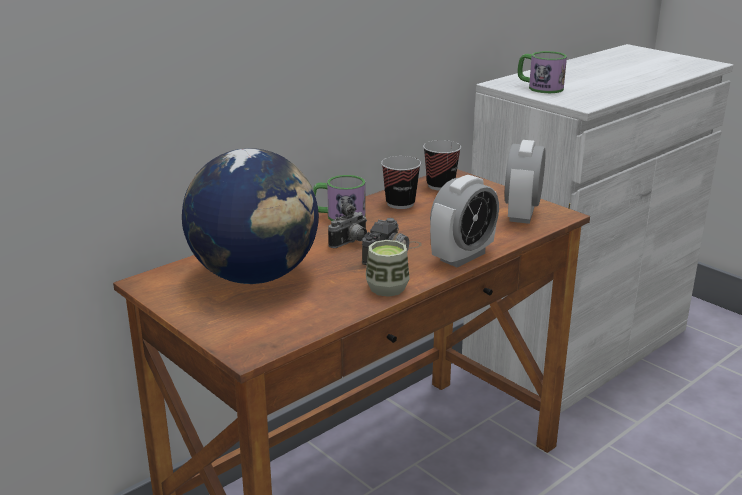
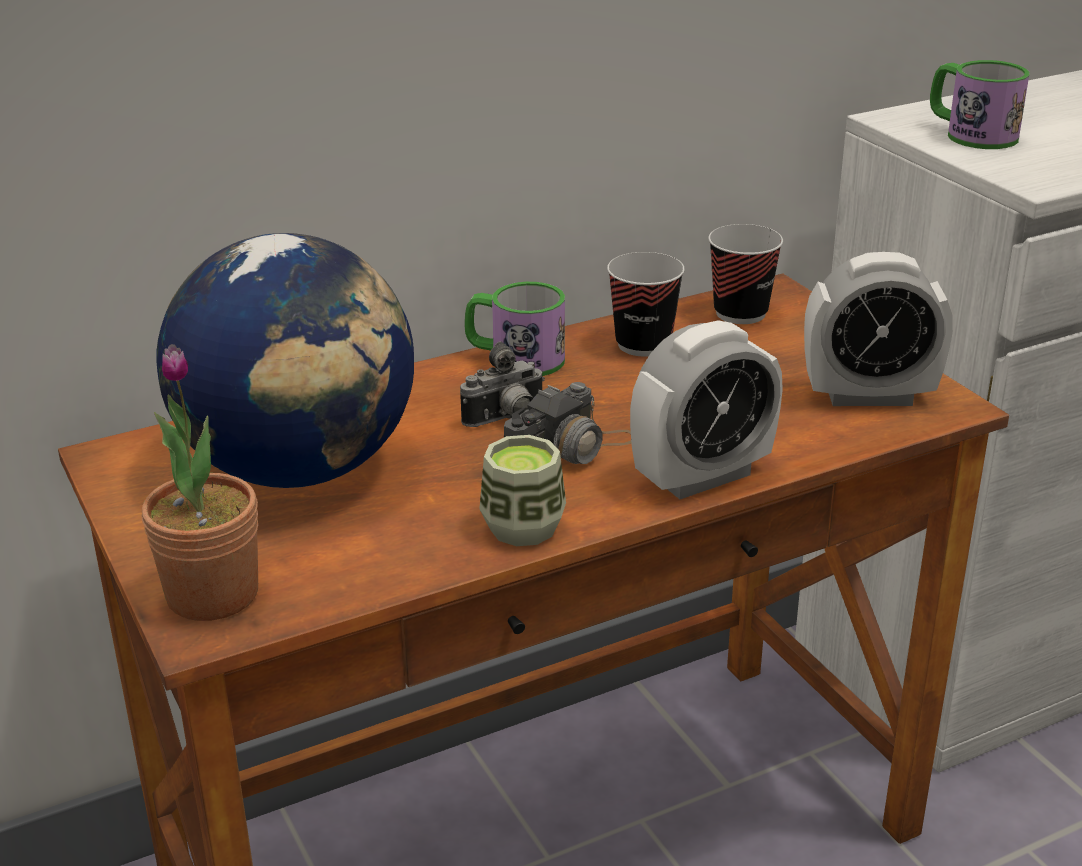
camera: 15 degrees right, 5 degrees up
alarm clock [505,140,546,224] -> alarm clock turned 120 degrees counterclockwise [804,252,953,406]
none -> potted plant [142,344,258,621]

